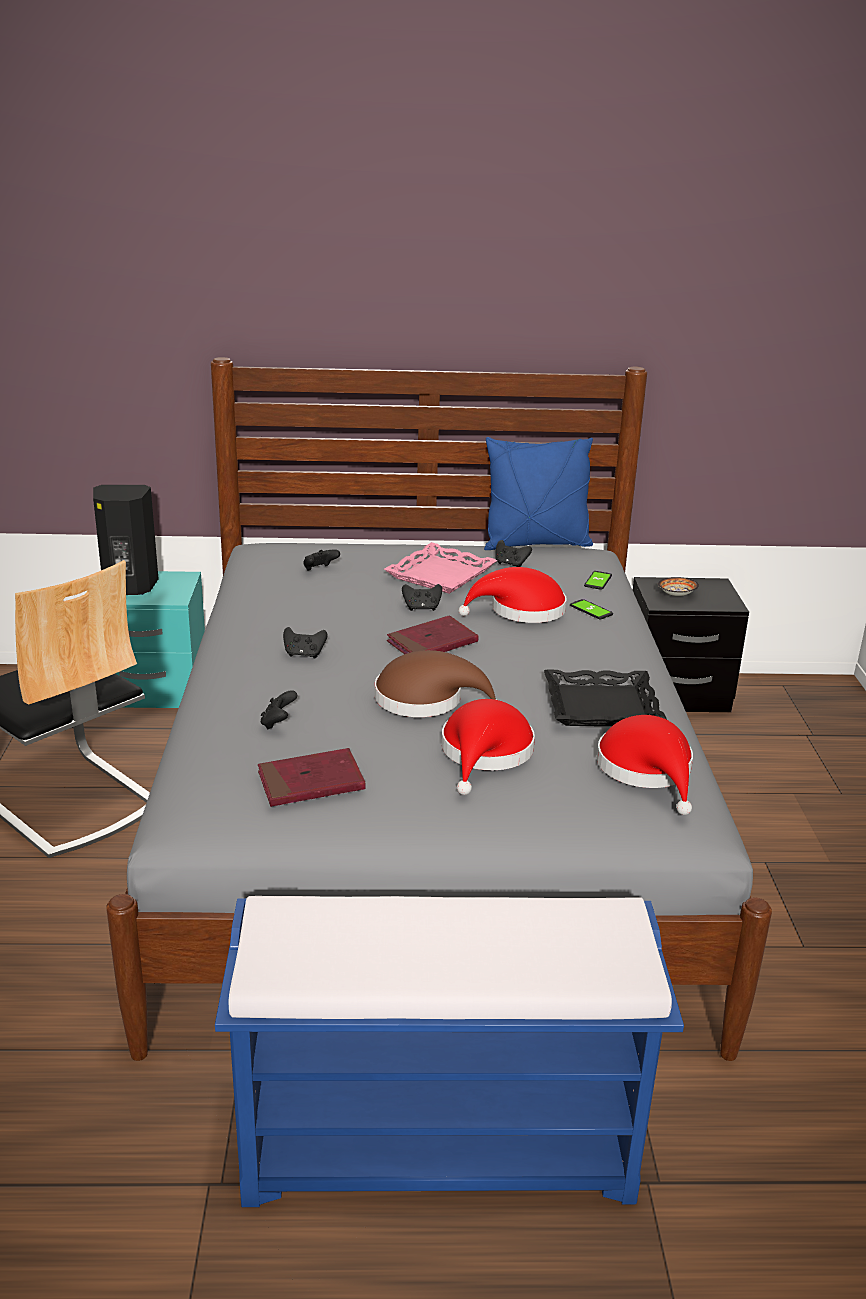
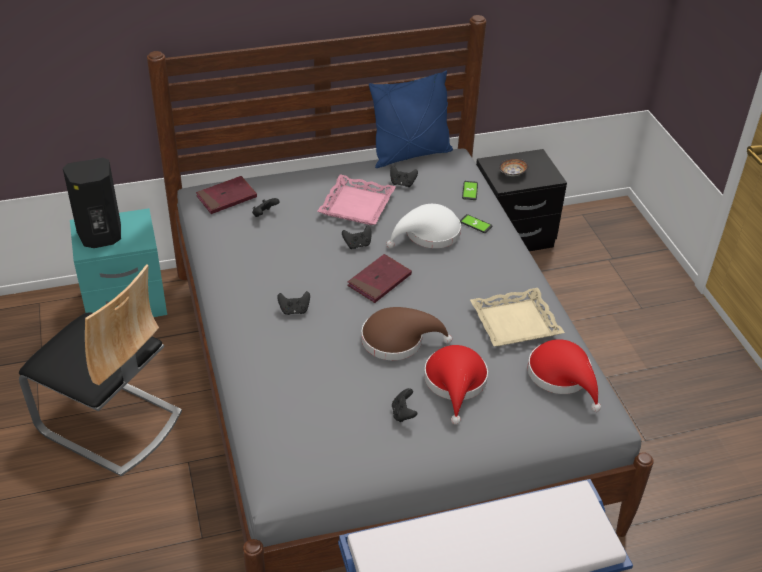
camera: 15 degrees left, 15 degrees up
red book [258,748,366,807] -> red book moved to [196,176,257,214]
black game controller [261,690,297,730] -> black game controller moved to [392,388,417,422]
red hat [458,567,567,623] -> white hat [386,204,461,248]
black tray [544,670,667,726] -> beige tray [470,288,565,346]

